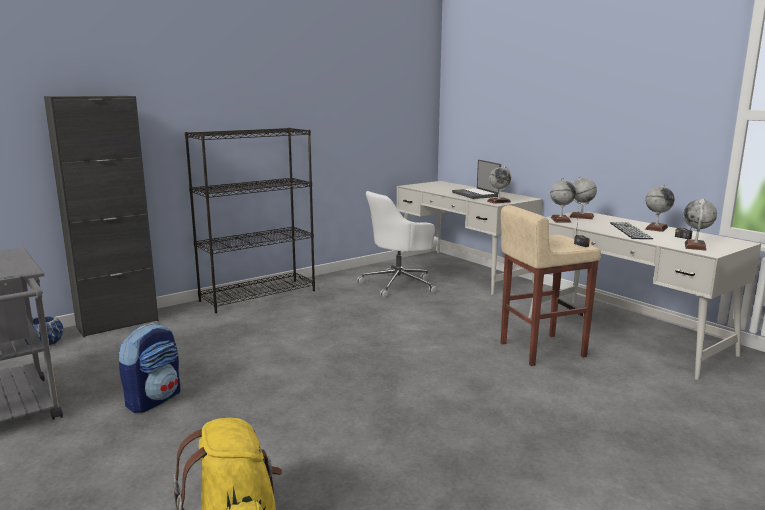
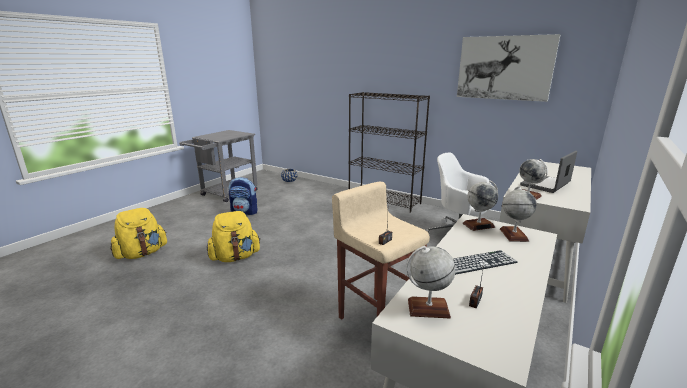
camera: 70 degrees right, 5 degrees up
black cabinet [44,96,159,337] -> none
globe [645,184,675,232] -> none
none -> yellow backpack [207,211,261,262]
none -> picture [457,34,561,102]

